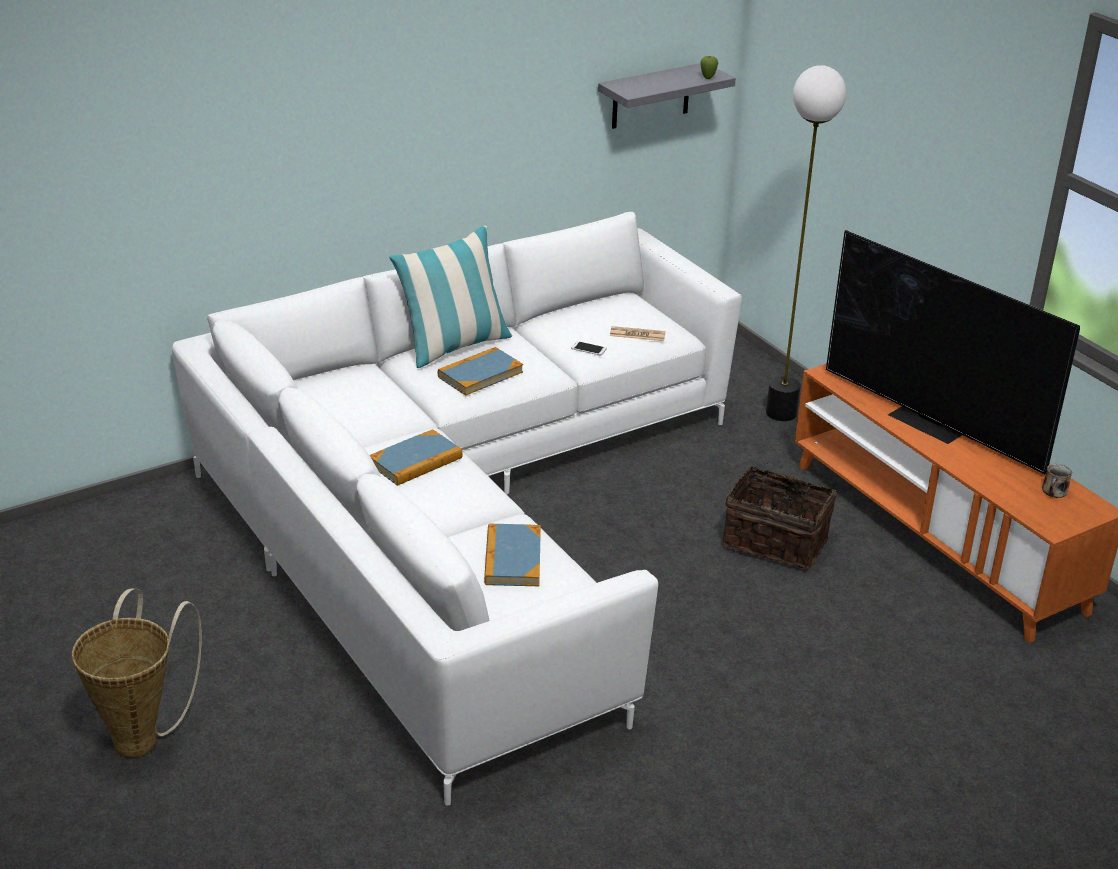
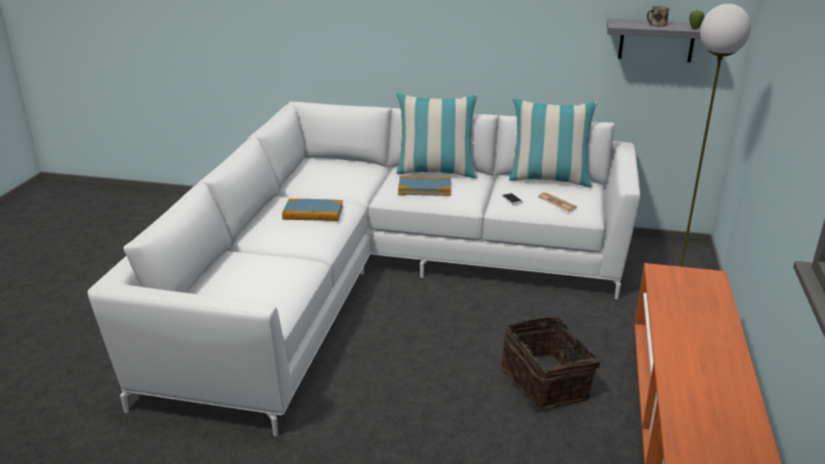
camera: 45 degrees right, 5 degrees down
basket [72,588,202,758] -> none
book [484,524,541,586] -> none
television [826,230,1080,474] -> none
mug [1042,464,1072,498] -> mug moved to [647,6,669,26]
none -> pillow [509,98,597,188]

